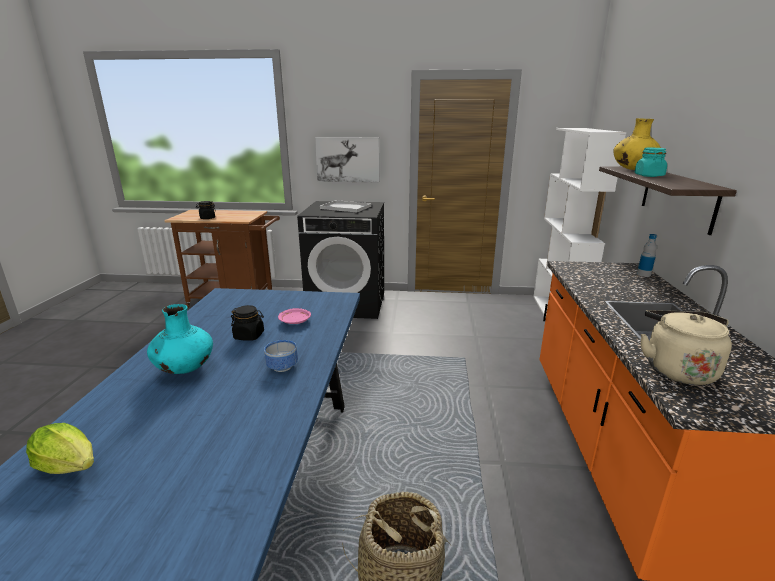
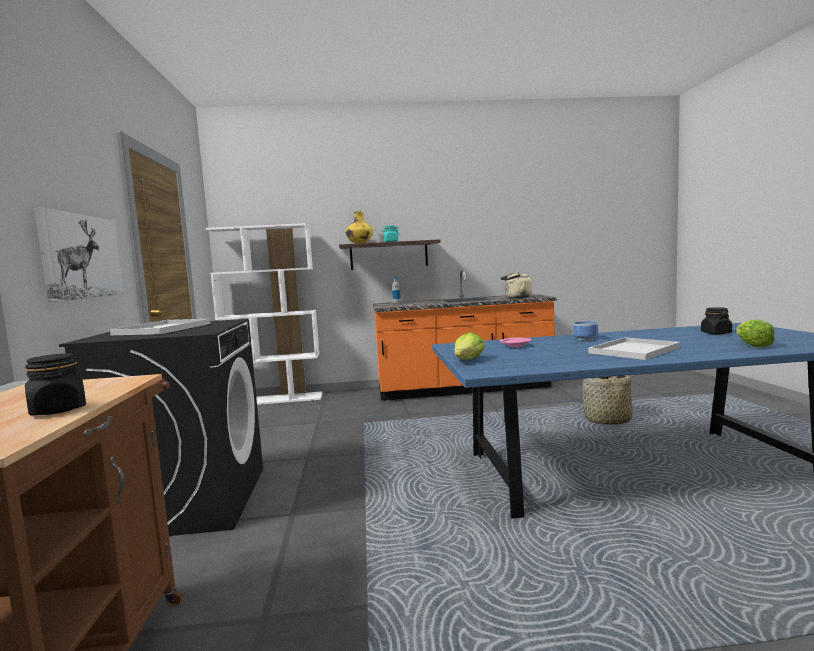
camera: 100 degrees left, 15 degrees down
turquoise vase [147,304,213,374] -> white tray [588,337,680,360]
black jar [231,305,264,341] -> black jar moved to [701,307,732,334]
none -> lettuce [454,332,485,359]

